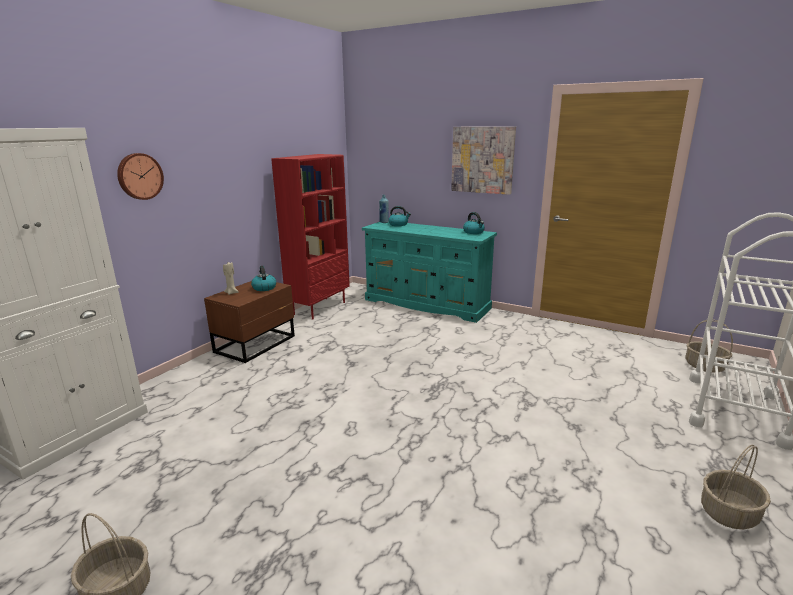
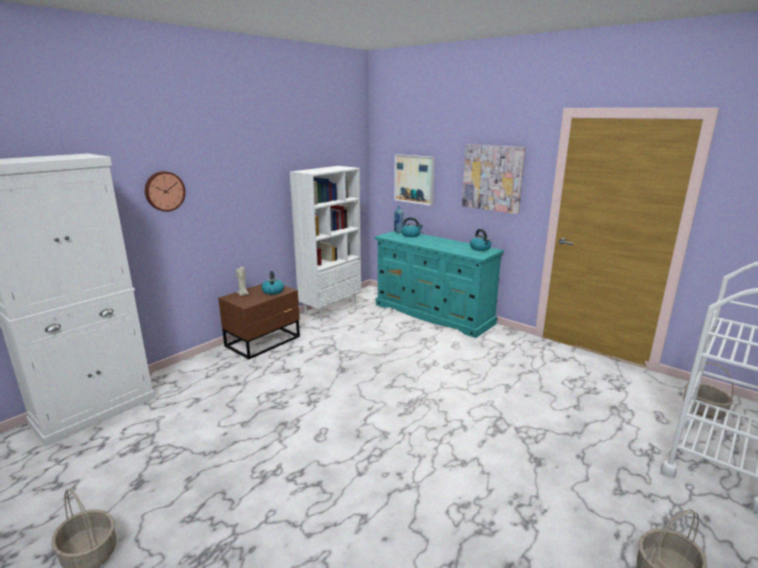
camera: 10 degrees right, 0 degrees up
red bookcase [271,154,350,320] -> white bookcase [290,166,361,321]
none -> picture [394,154,435,206]

